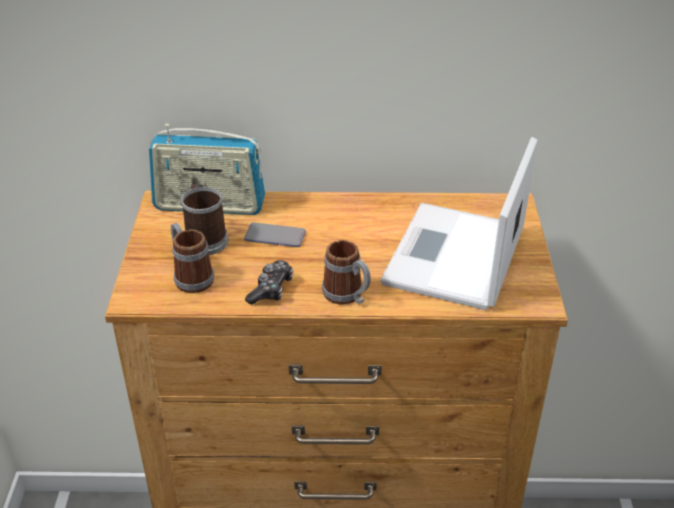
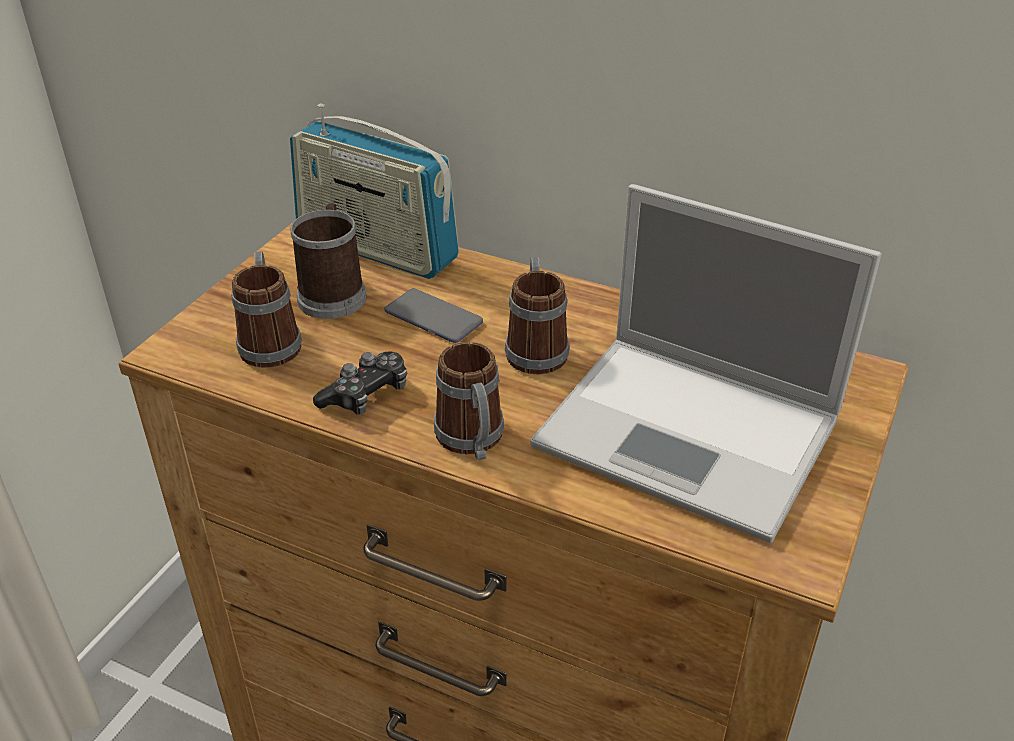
camera: 25 degrees right, 0 degrees up
laptop [380,137,538,310] -> laptop turned 105 degrees counterclockwise [530,184,882,543]
none -> mug [505,257,569,375]

